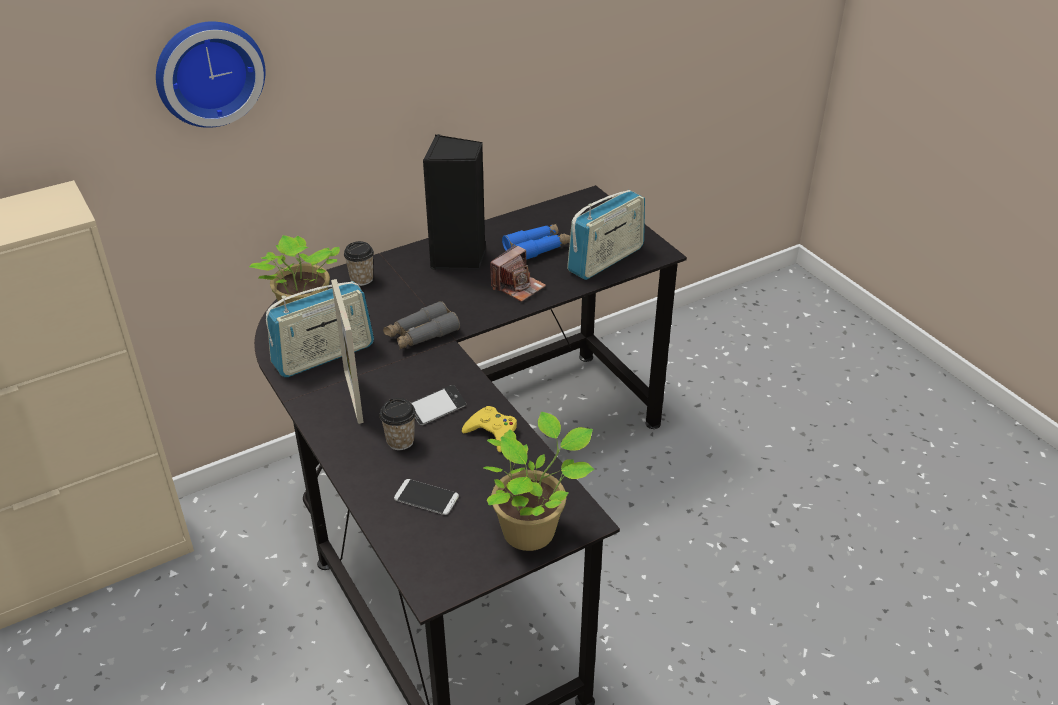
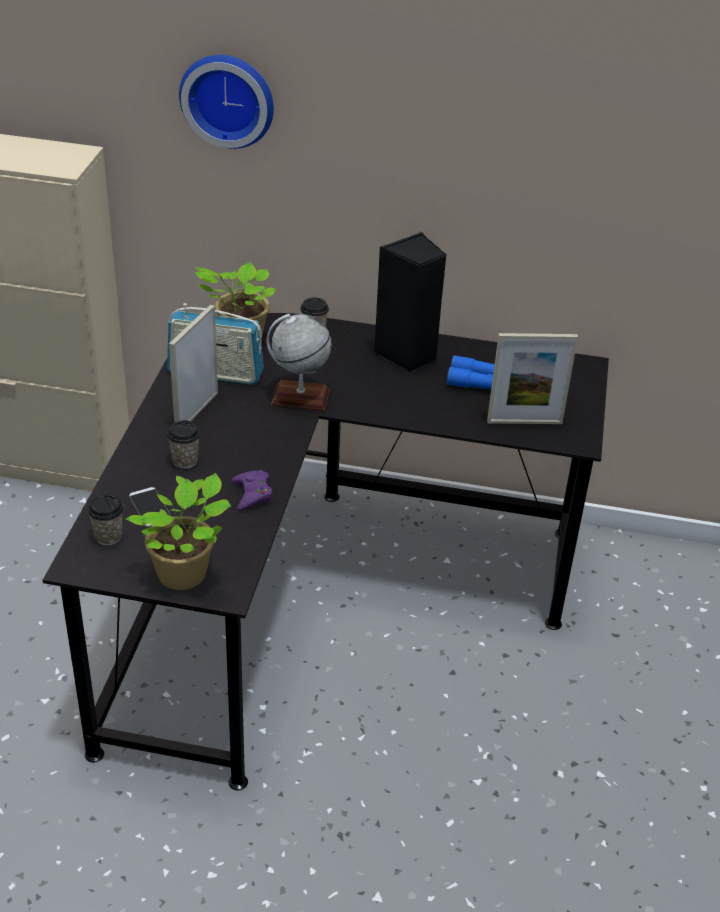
camera: 40 degrees right, 0 degrees up
grey binoculars [383,301,460,349] -> globe [267,314,331,411]
phone [411,385,466,426] -> none
yellow game controller [462,406,517,452] -> purple game controller [231,470,272,511]
camera [490,245,546,302] -> none
radio [567,190,645,280] -> picture frame [487,333,578,424]
none -> cup [87,494,123,545]

